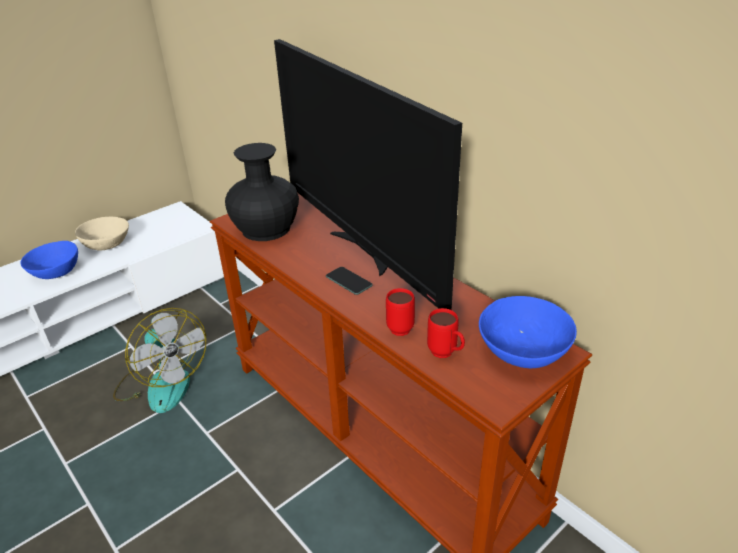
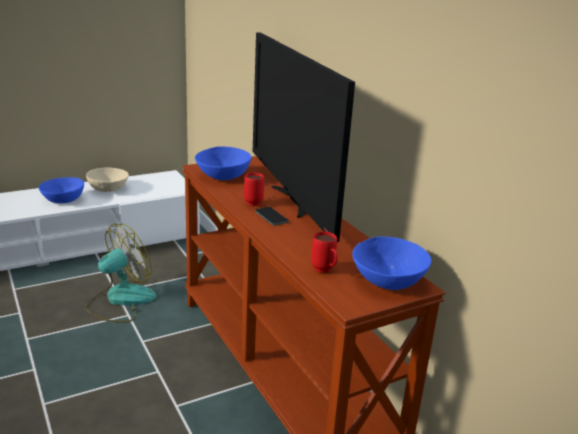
camera: 10 degrees right, 10 degrees down
fan [113,308,206,413] -> fan turned 105 degrees counterclockwise [85,224,156,323]
black vase [225,143,299,241] -> blue bowl [195,146,251,180]
red mug [386,288,415,336] -> red mug moved to [244,173,264,206]

